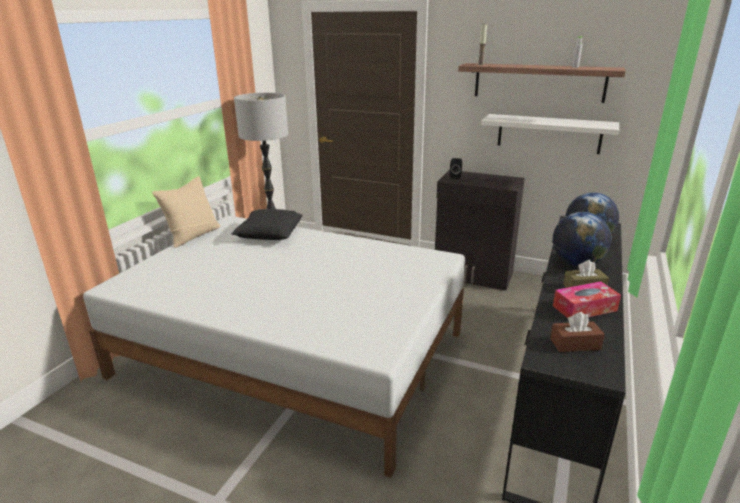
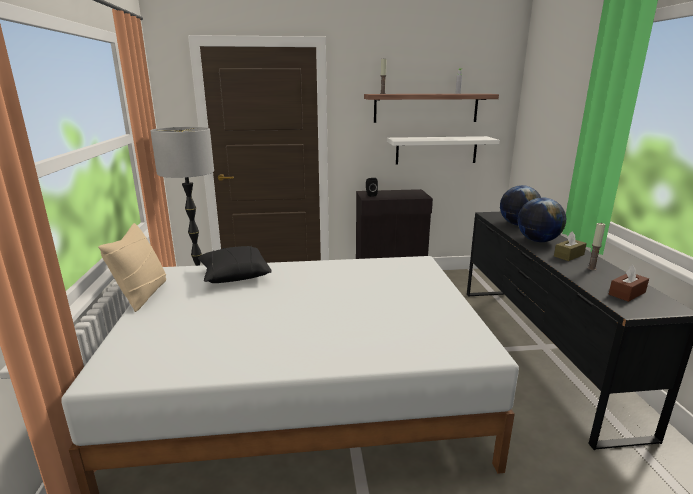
camera: 30 degrees left, 5 degrees down
tissue box [553,281,621,318] -> candle [587,223,606,270]

